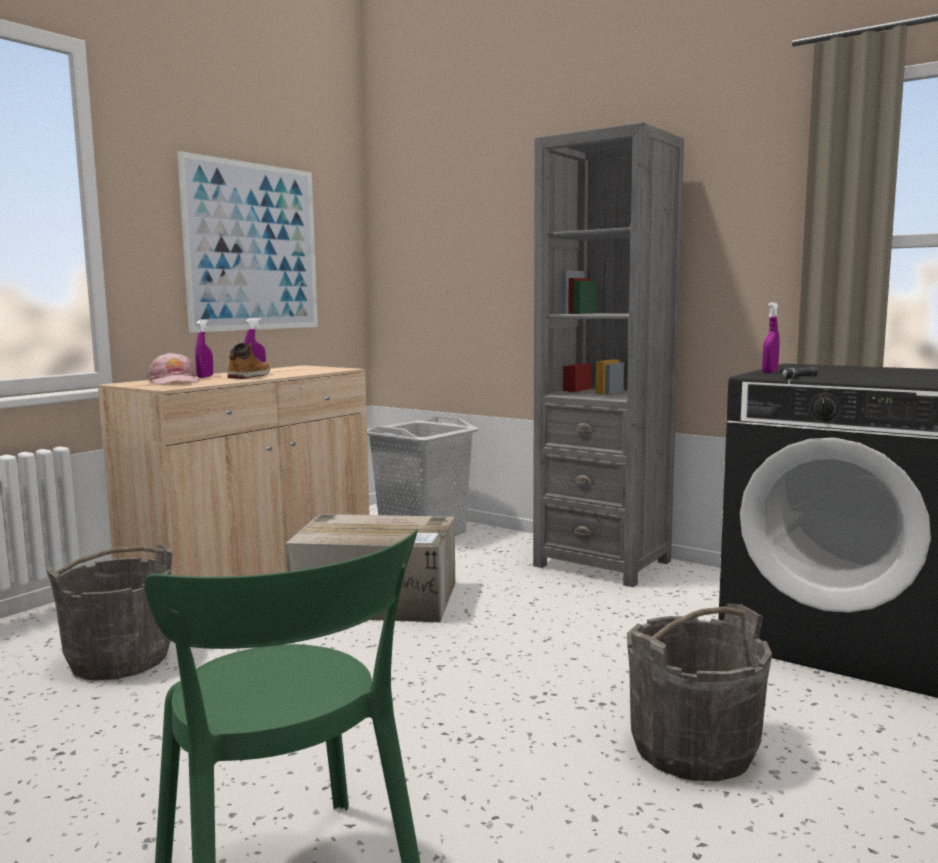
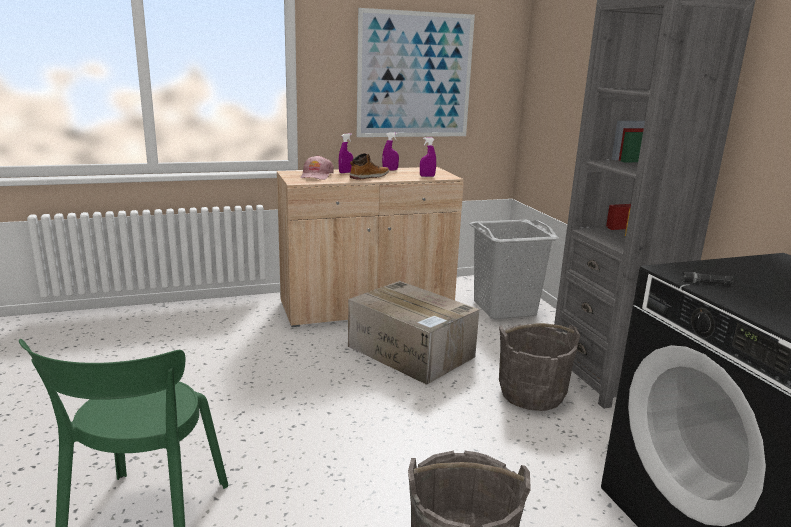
camera: 35 degrees right, 10 degrees up
grey bucket [46,545,172,680] -> grey bucket moved to [499,323,580,411]
purple spray bottle [762,302,779,373] -> purple spray bottle moved to [420,137,436,177]

